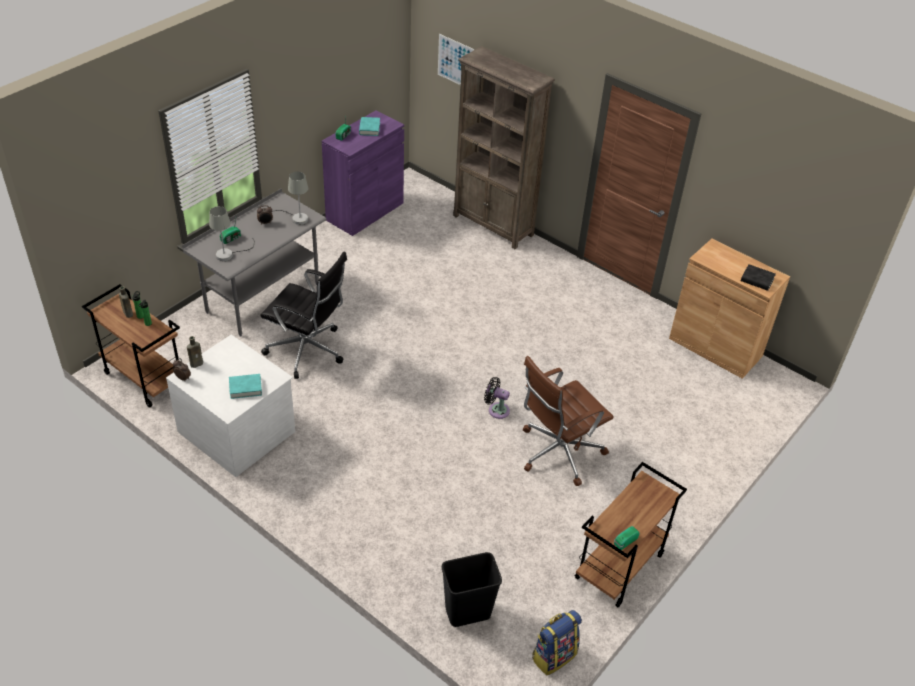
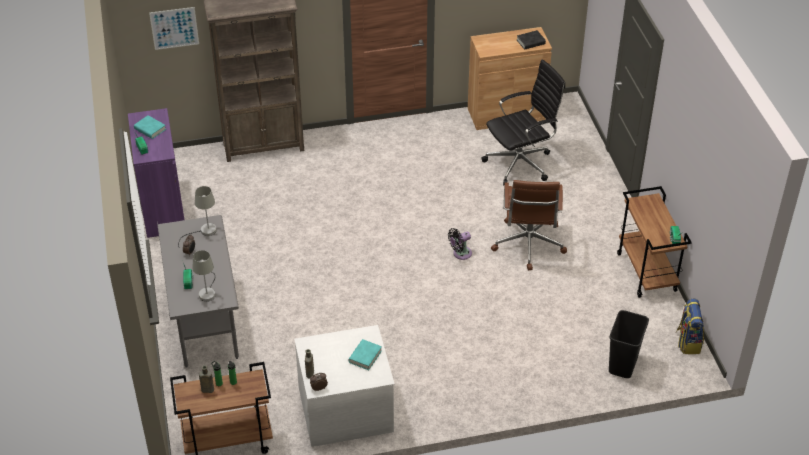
camera: 50 degrees left, 0 degrees up
black office chair [260,252,347,379] -> black office chair moved to [481,59,565,185]

